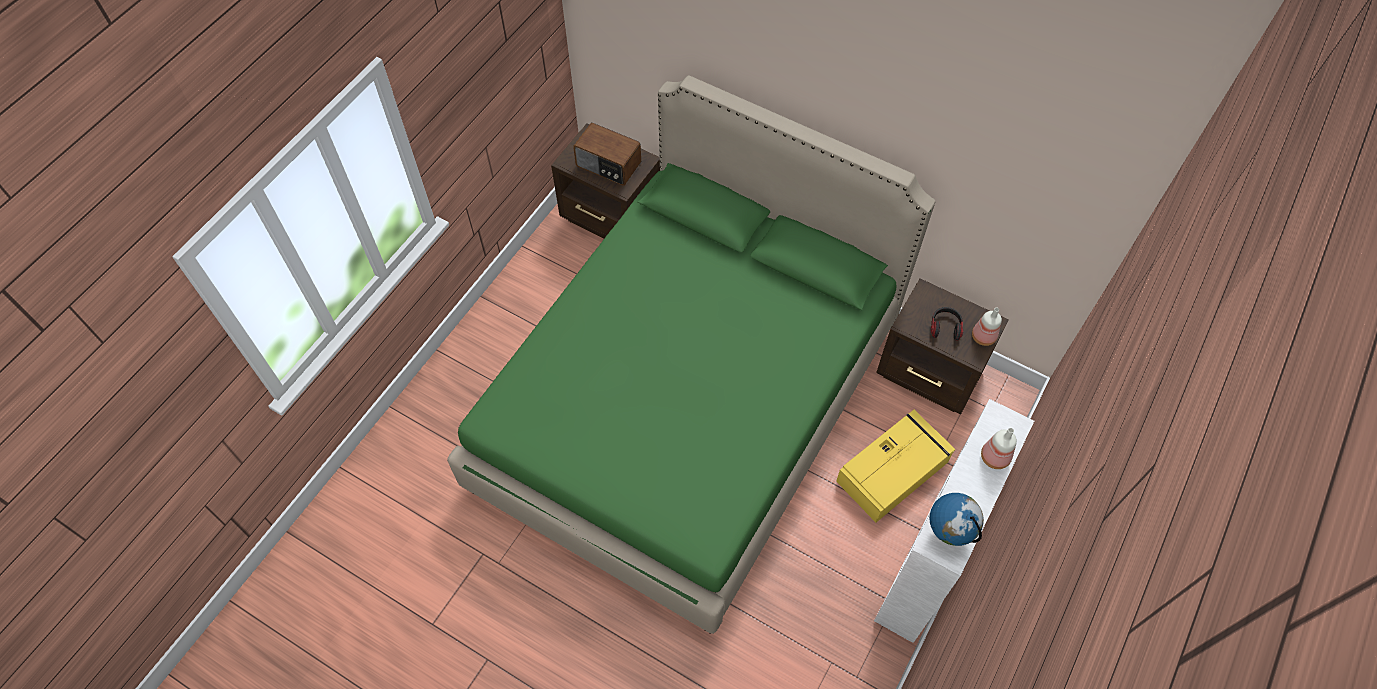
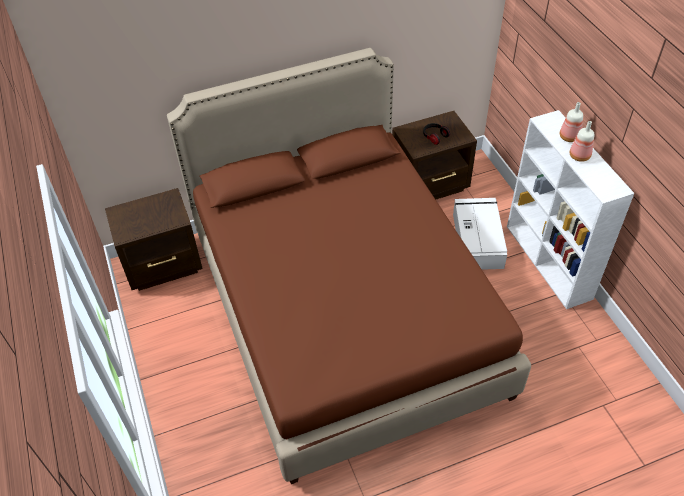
camera: 50 degrees left, 10 degrees down
green bed [447,75,935,634] -> brown bed [167,48,531,484]
radio [573,123,641,186] -> none
yellow storage box [836,410,955,522] -> white storage box [453,198,507,270]
globe [929,493,984,546] -> none
bottle [972,308,1002,346] -> bottle moved to [570,121,594,162]

